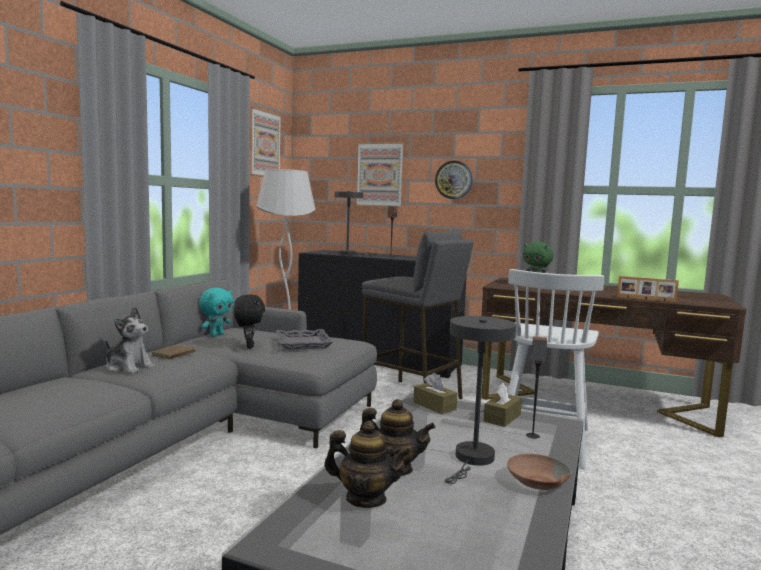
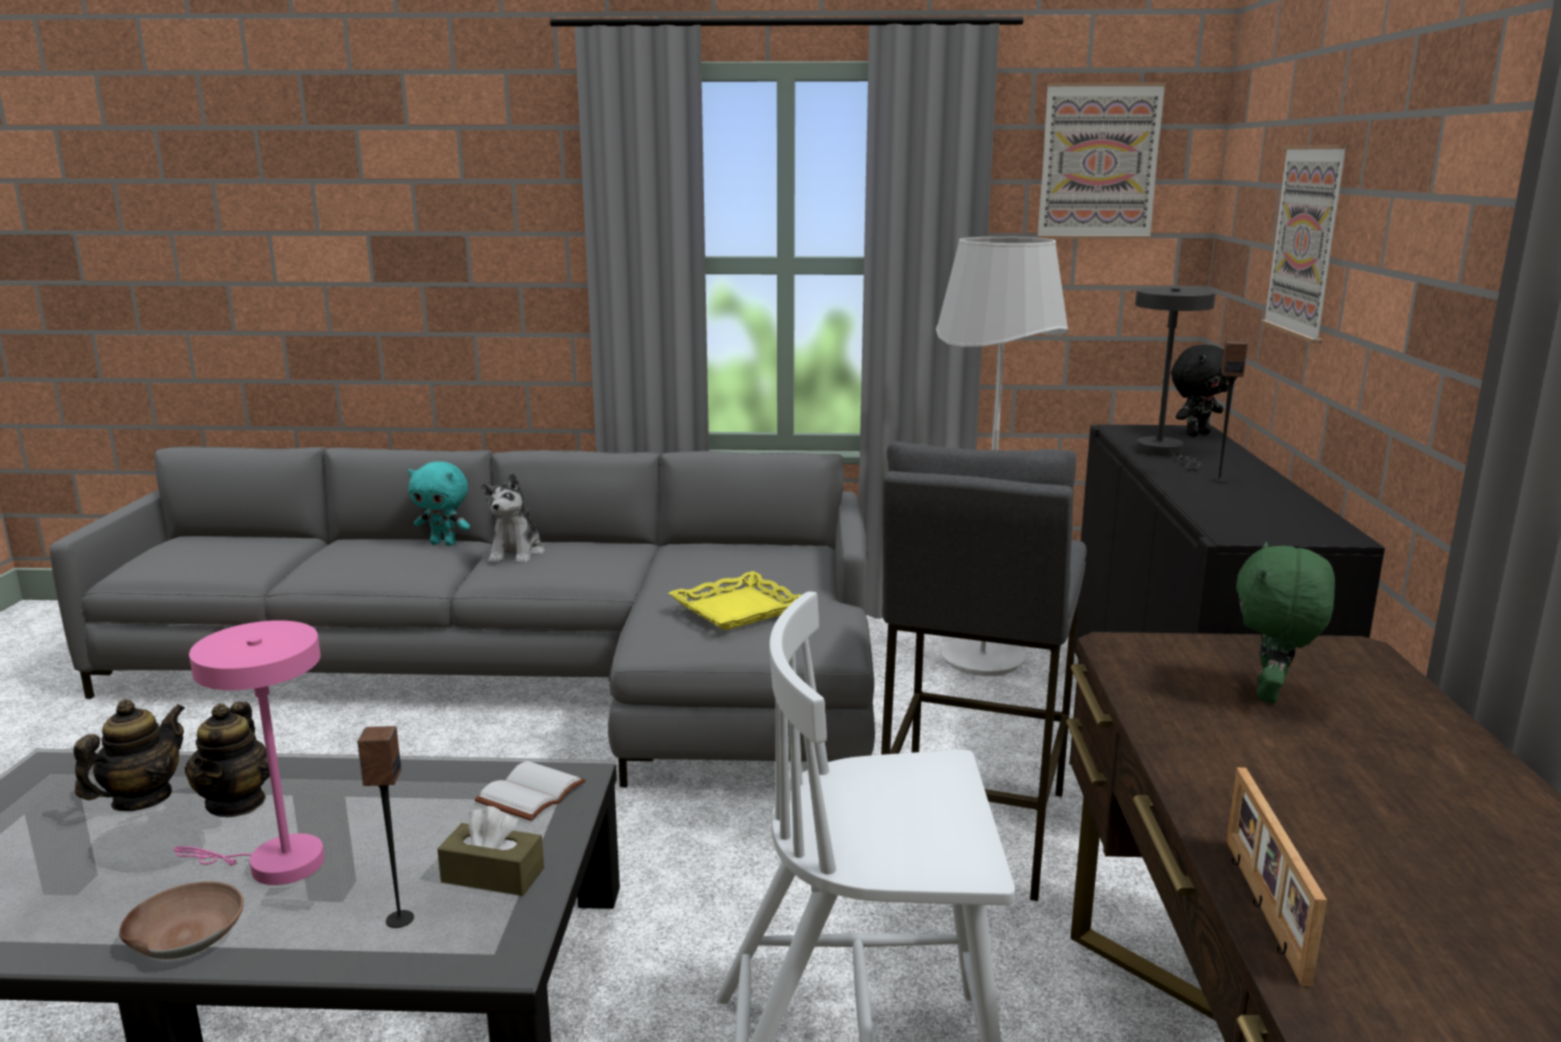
camera: 70 degrees right, 10 degrees up
brown book [152,344,201,359] -> none
turquoise plush toy [199,288,233,337] -> turquoise plush toy moved to [408,461,470,546]
black plush toy [234,294,265,348] -> black plush toy moved to [1171,345,1228,436]
grey tray [276,329,333,349] -> yellow tray [668,571,801,630]
teapot [324,421,411,508] -> teapot turned 150 degrees counterclockwise [73,699,185,811]
brown tissue box [413,373,457,414] -> white book [475,761,586,821]
wall clock [435,161,472,199] -> none
grey table lamp [445,316,516,484] -> pink table lamp [173,620,325,885]

